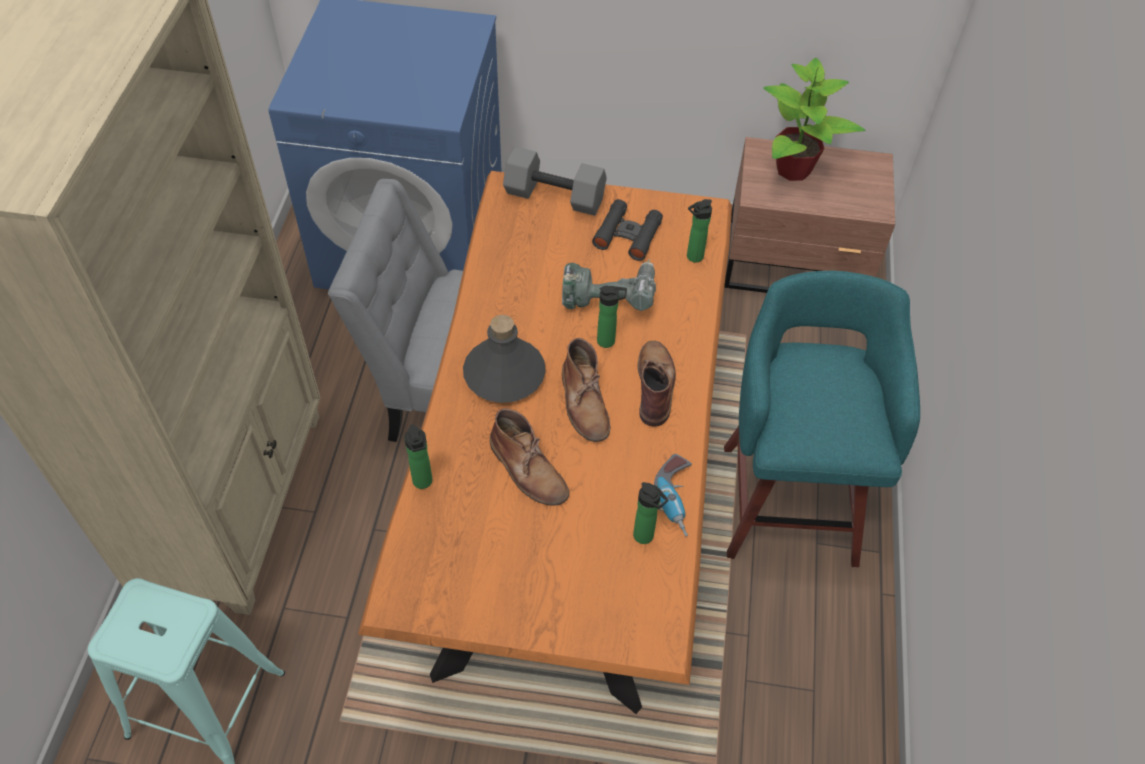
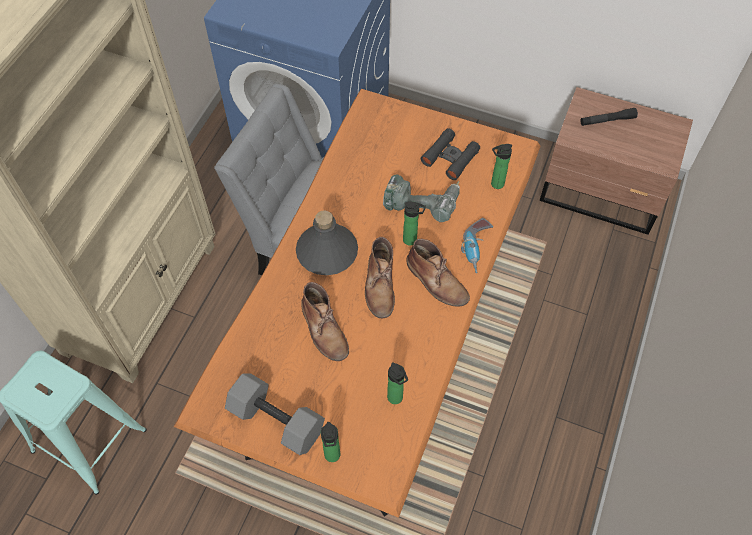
camera: 15 degrees right, 5 degrees up
bottle [404,424,432,489] -> bottle moved to [321,422,340,462]
grey dumbbell [503,147,607,216] -> grey dumbbell moved to [225,373,325,455]
brown boot [638,341,676,427] -> brown boot turned 120 degrees clockwise [407,239,470,307]
power drill [654,454,692,537] -> power drill moved to [461,218,493,273]
turquoise stool [724,271,920,567] -> none
potted plant [763,58,865,181] -> black flashlight [581,108,638,126]

